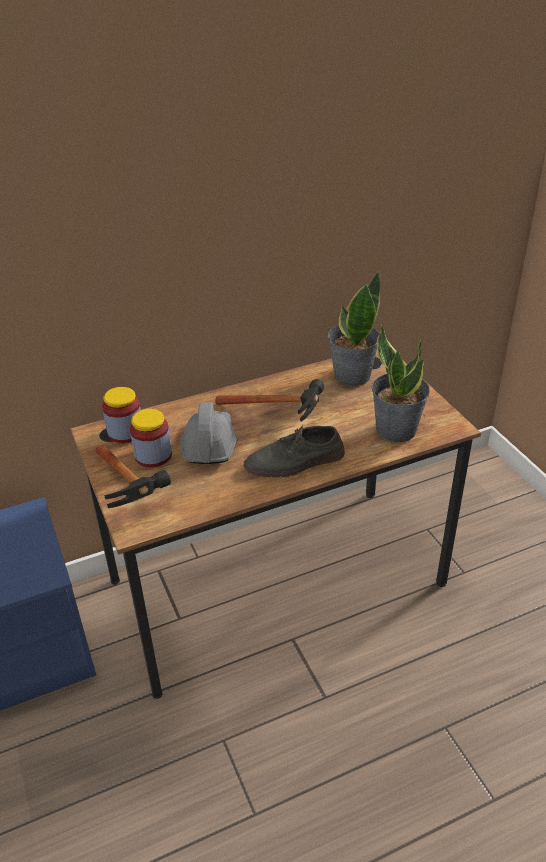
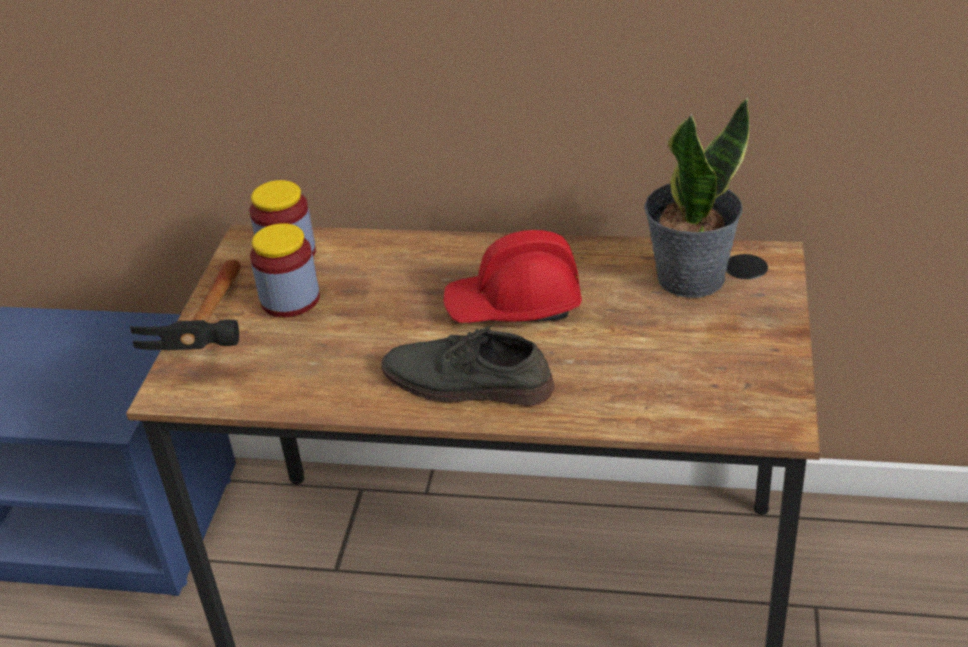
camera: 35 degrees right, 0 degrees up
grey hard hat [180,402,237,464] -> none
hammer [215,379,324,422] -> red hard hat [443,230,582,323]
potted plant [372,324,430,442] -> none

